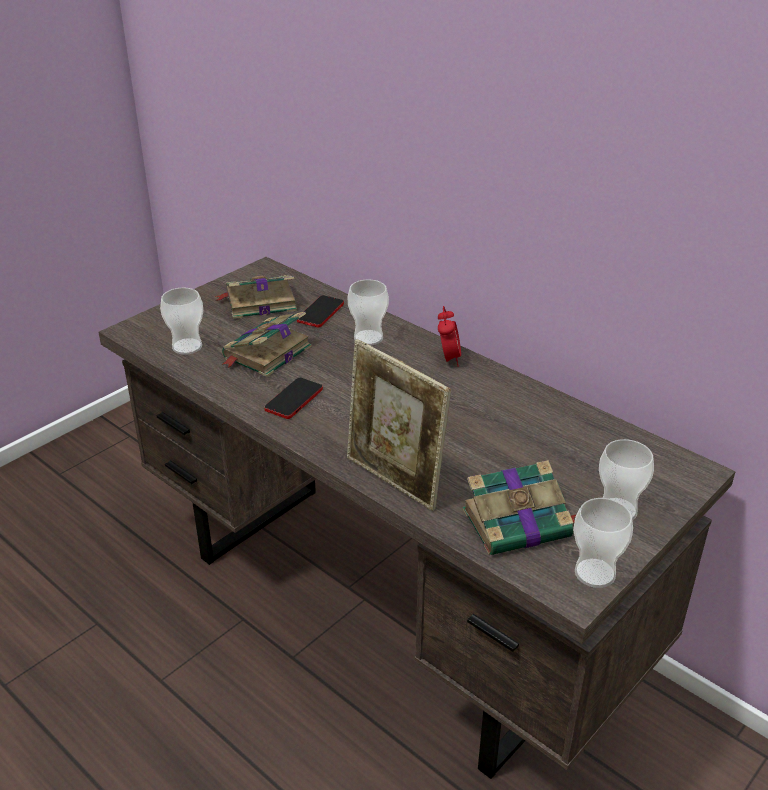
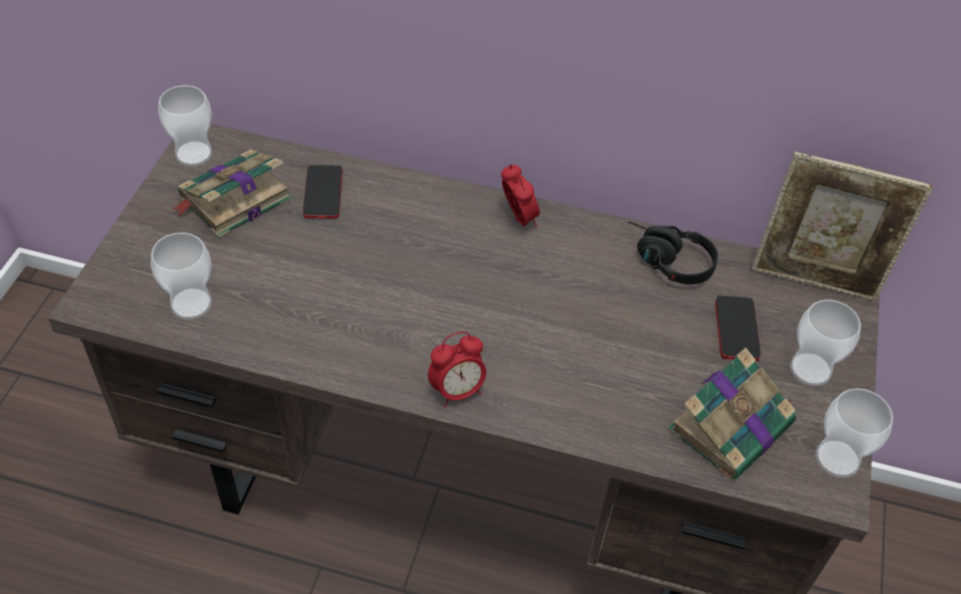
camera: 30 degrees left, 15 degrees up
book [221,312,312,377] -> none
phone [264,378,323,419] -> phone moved to [715,296,761,361]
picture frame [347,339,451,511] -> picture frame moved to [751,152,933,301]
cup [348,279,389,346] -> cup moved to [158,85,212,166]
none -> alarm clock [428,331,486,408]
none -> black headphones [629,221,718,285]

